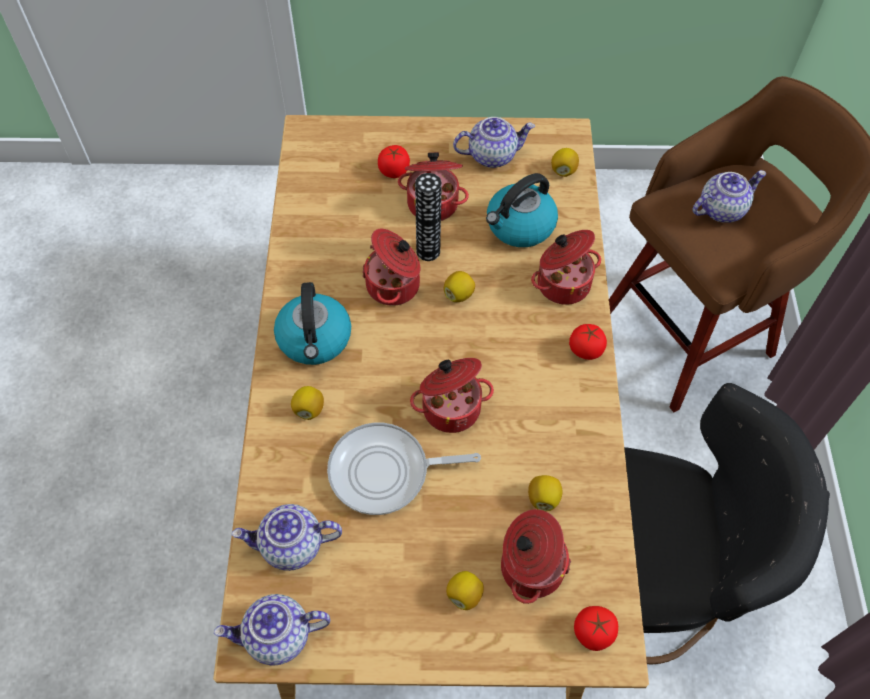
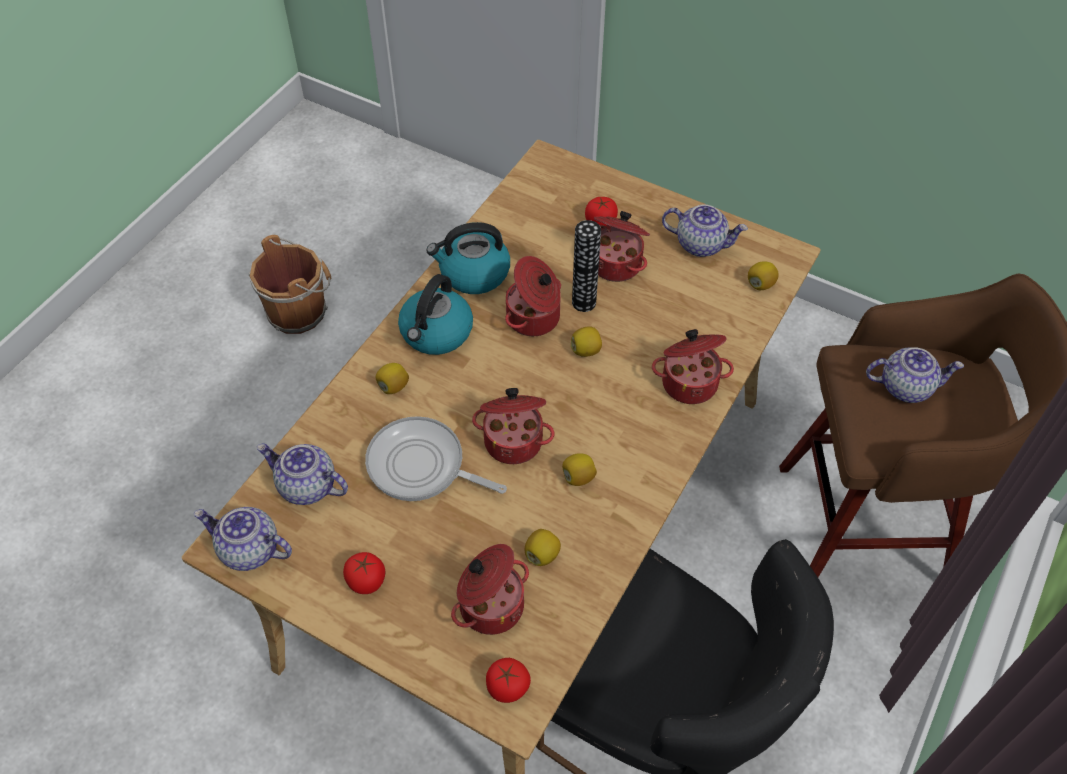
camera: 30 degrees right, 5 degrees down
lemon [446,571,484,610] -> lemon moved to [562,453,597,486]
kettle [486,173,558,247] -> kettle moved to [426,222,510,294]
tomato [569,324,607,360] -> tomato moved to [343,552,386,594]
none -> brown bucket [249,235,332,334]

